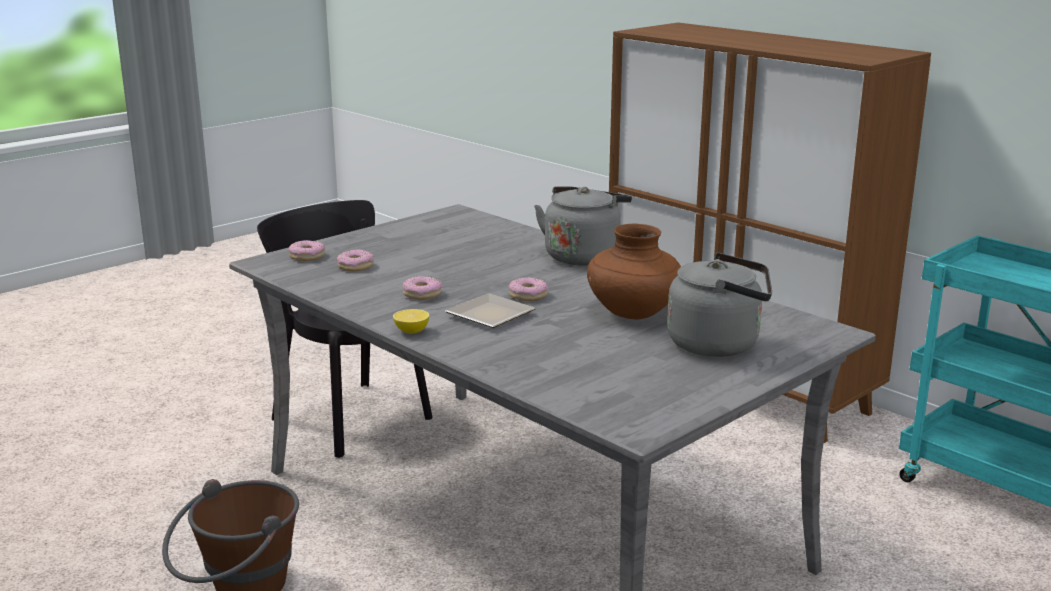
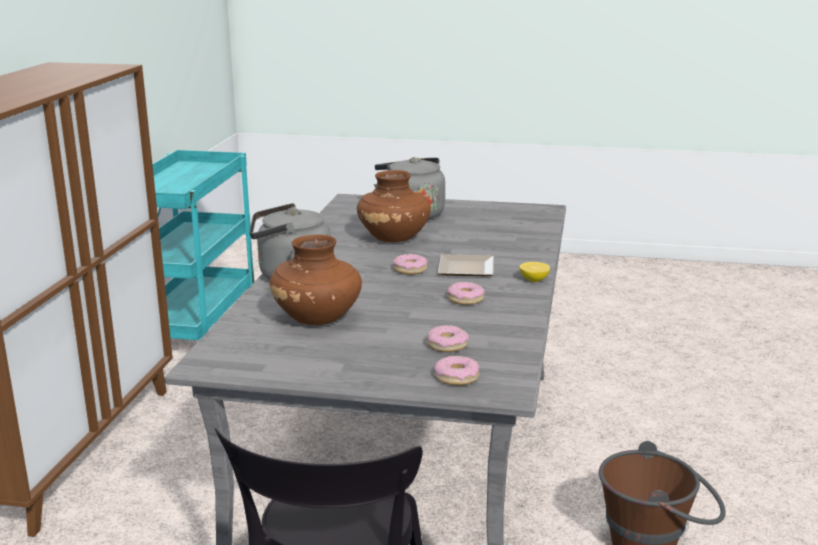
camera: 125 degrees left, 0 degrees up
none -> brown vase [269,235,362,325]

